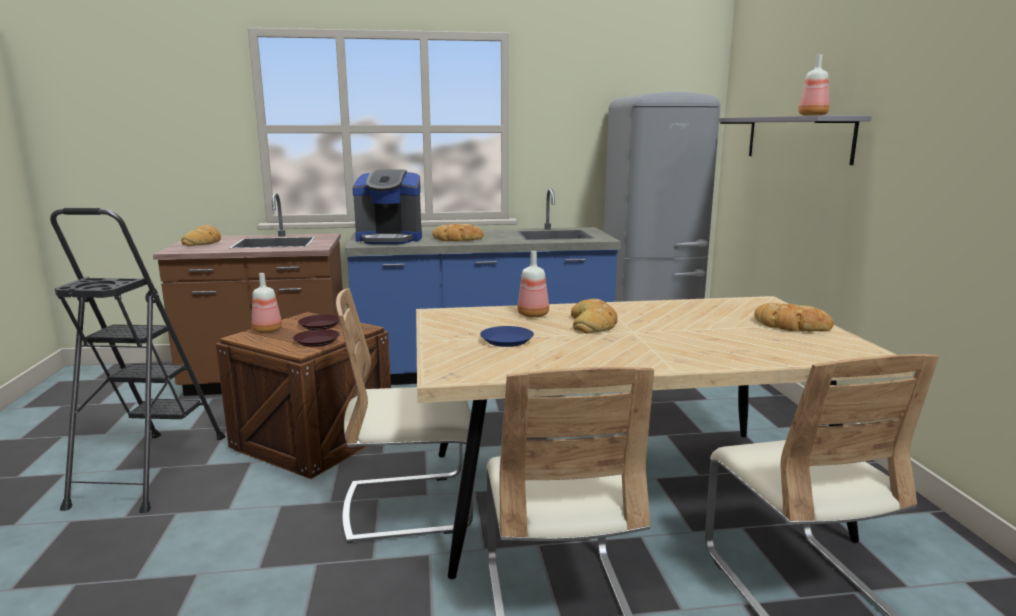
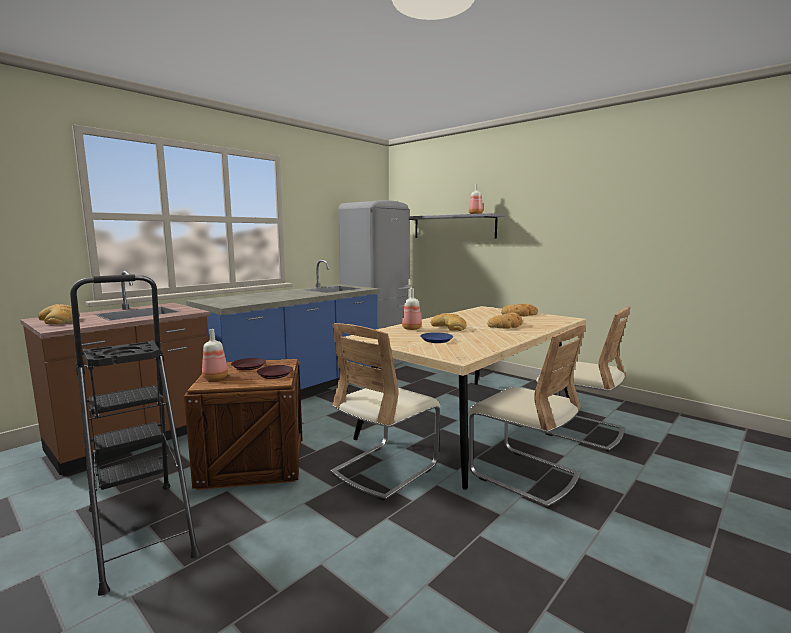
camera: 40 degrees left, 5 degrees down
coffee machine [353,169,422,244] -> none
bread [432,224,483,242] -> bread moved to [487,313,523,329]

